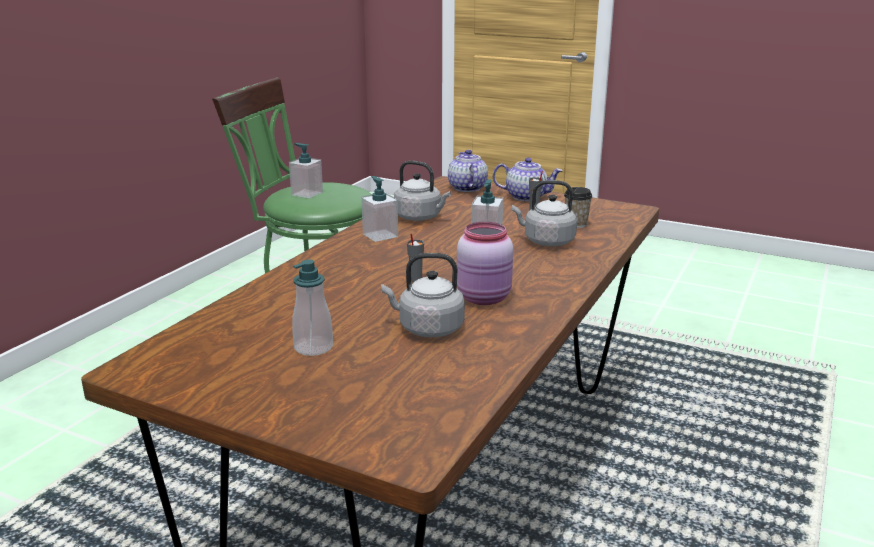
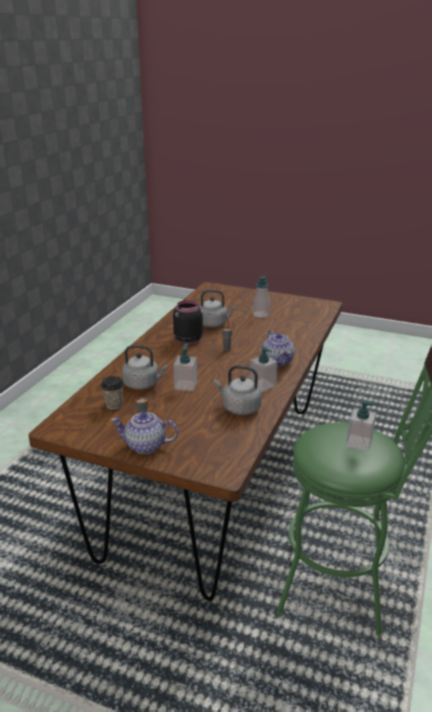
camera: 175 degrees right, 5 degrees up
teapot [448,150,488,192] -> teapot moved to [262,330,295,366]
pink jar [457,222,513,305] -> black jar [173,300,203,344]

